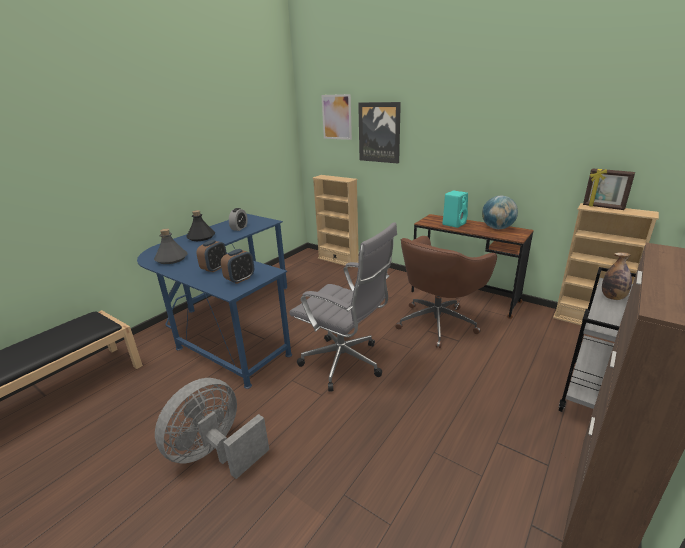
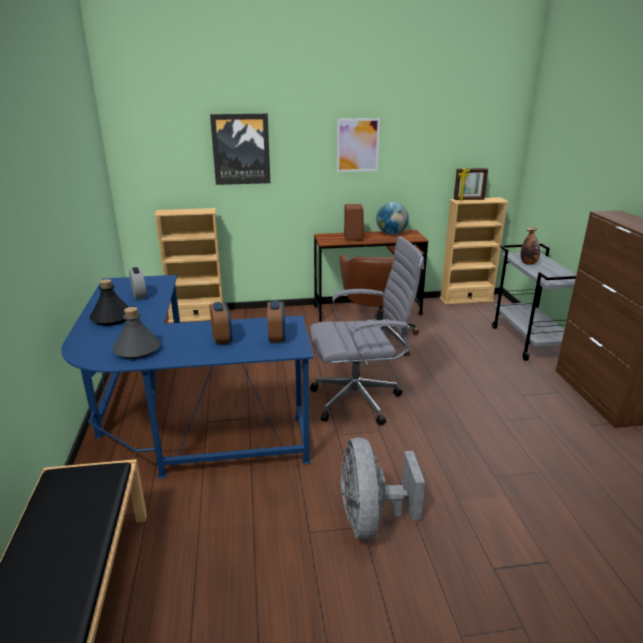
camera: 45 degrees left, 0 degrees up
picture [321,94,352,140] -> picture moved to [337,118,380,172]
turquoise speaker [442,191,468,228] -> brown speaker [344,204,364,241]

